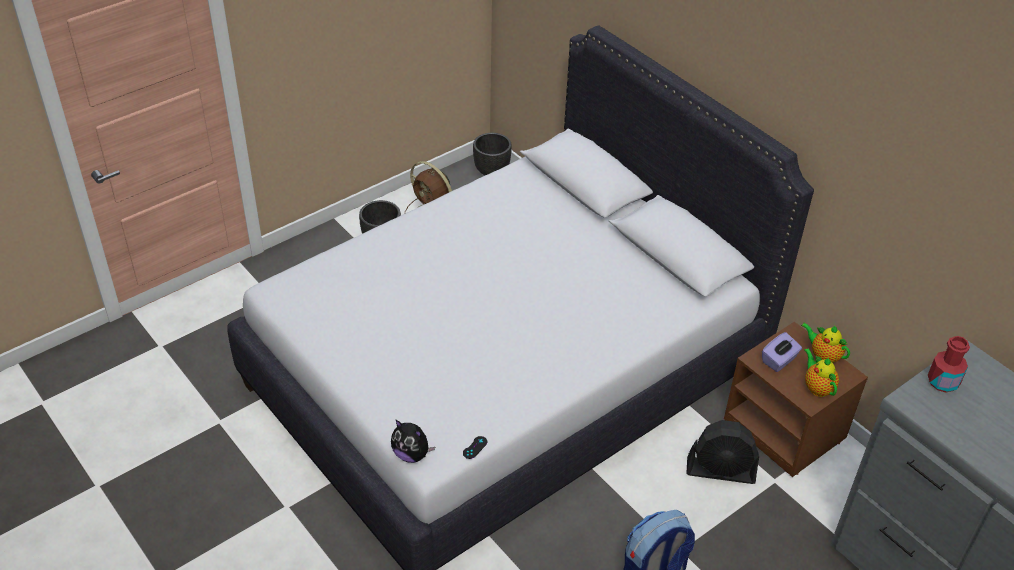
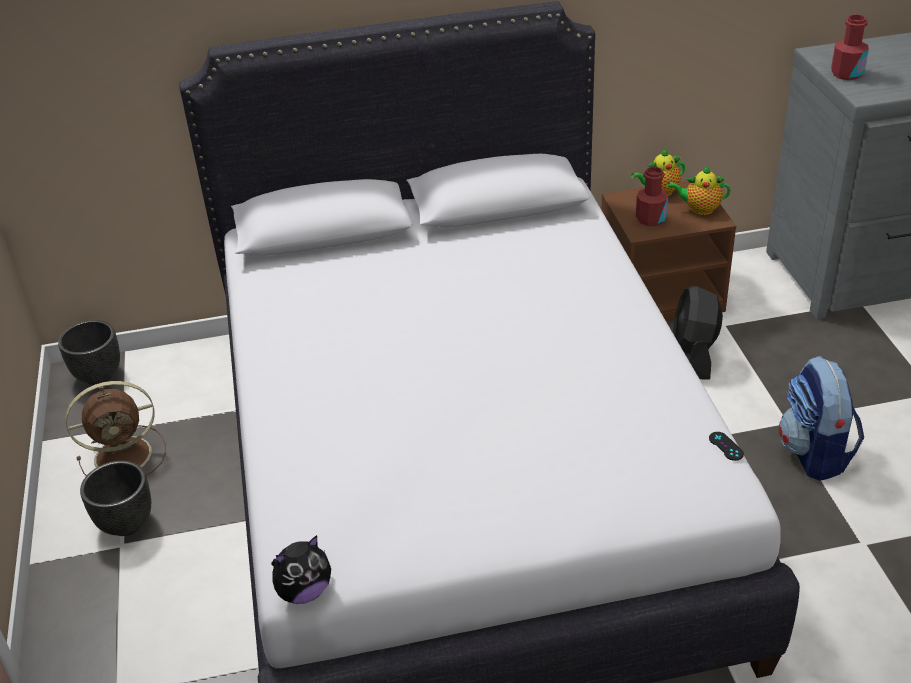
camera: 60 degrees left, 5 degrees down
plush toy [391,419,435,463] -> plush toy moved to [271,535,331,604]
black fan [686,420,759,484] -> black fan turned 150 degrees clockwise [673,286,723,380]
purple tissue box [762,332,802,372] -> red bottle [636,167,668,226]

